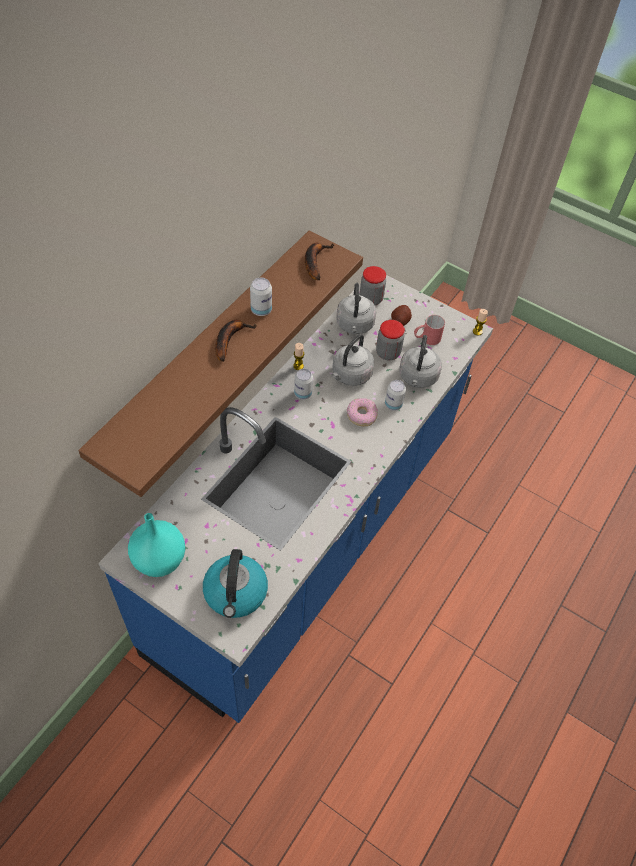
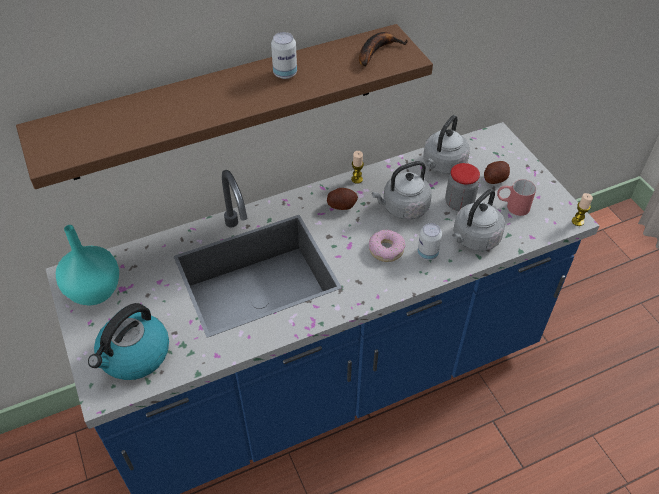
camera: 35 degrees right, 5 degrees down
banana [215,320,257,362] -> none
can [294,369,313,400] -> potato [327,188,358,210]
jar [360,266,386,305] -> none

